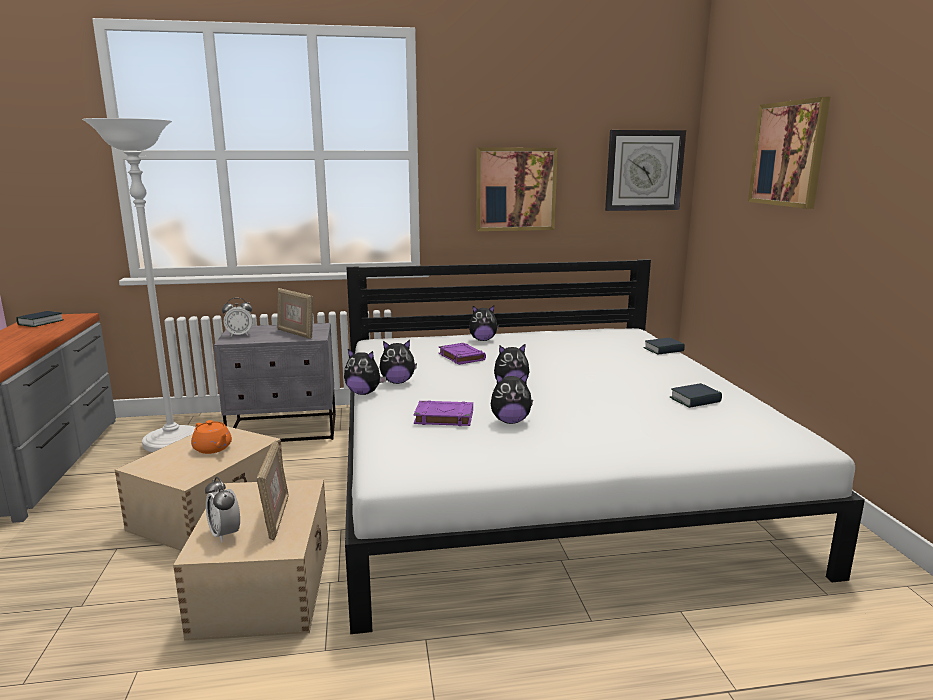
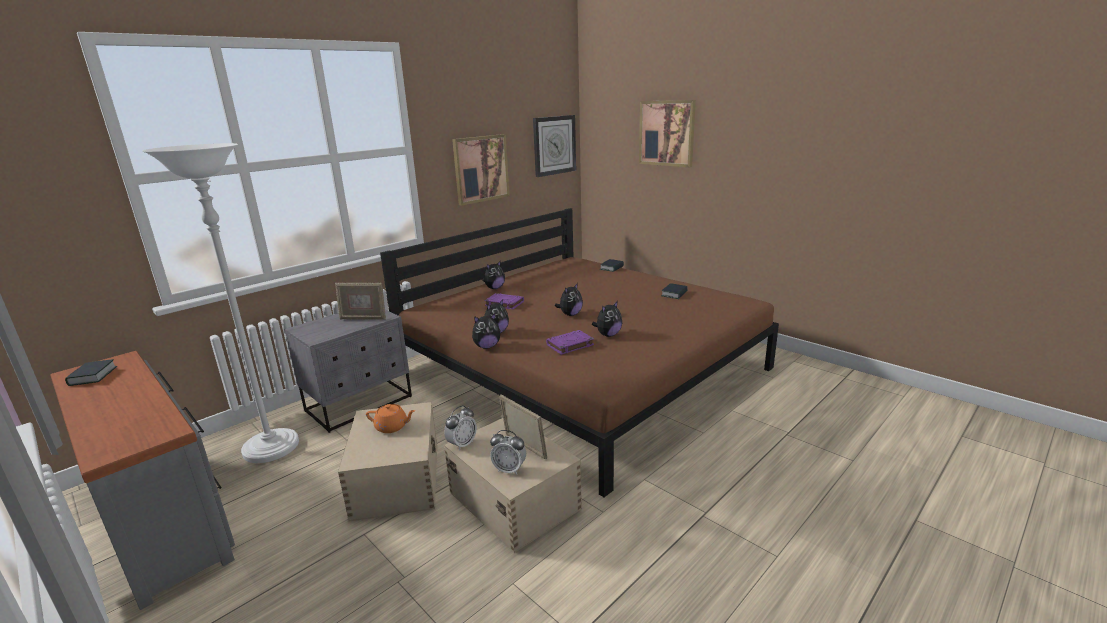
camera: 35 degrees left, 5 degrees up
alarm clock [222,298,253,337] -> alarm clock moved to [444,405,477,451]
white bed [345,259,865,634] -> brown bed [380,208,779,497]

